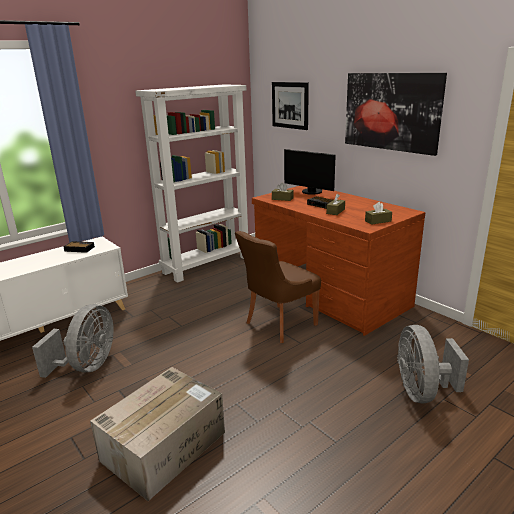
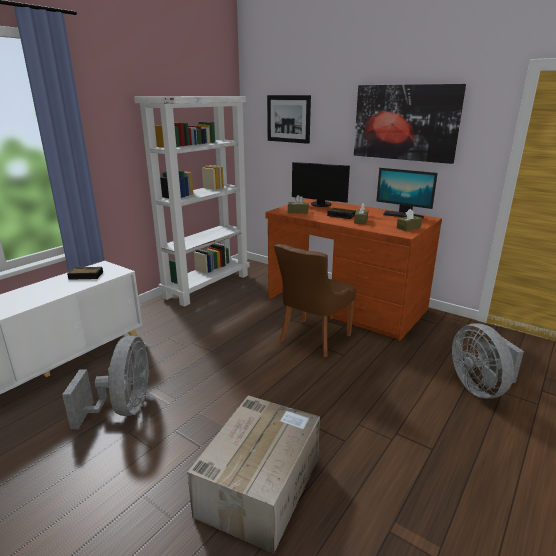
camera: 15 degrees left, 0 degrees up
none -> monitor [376,168,438,218]

